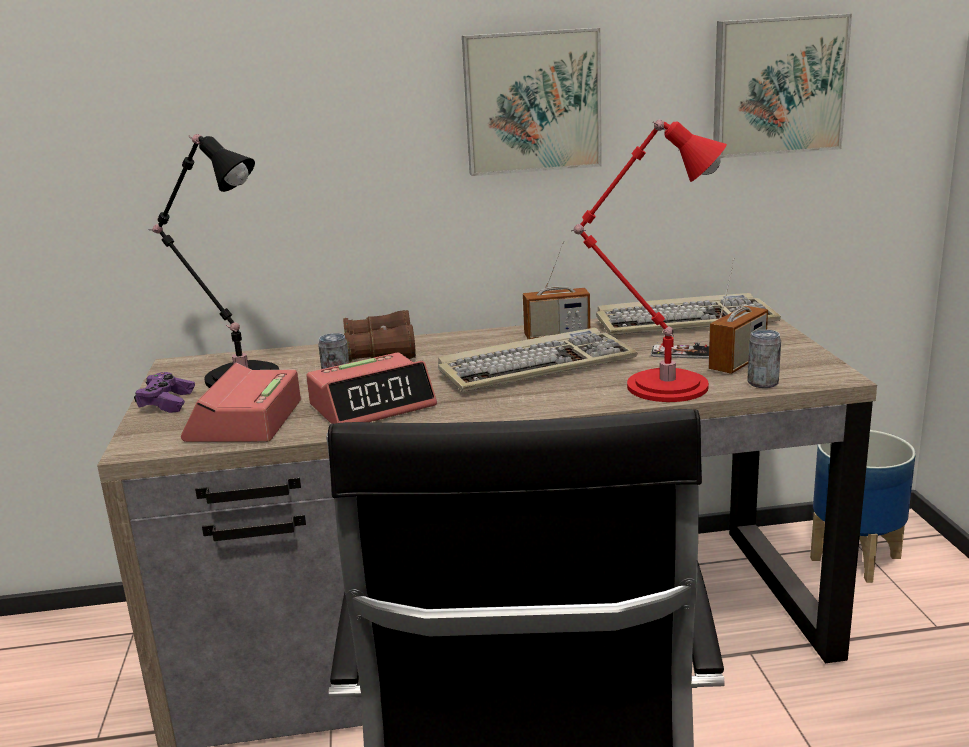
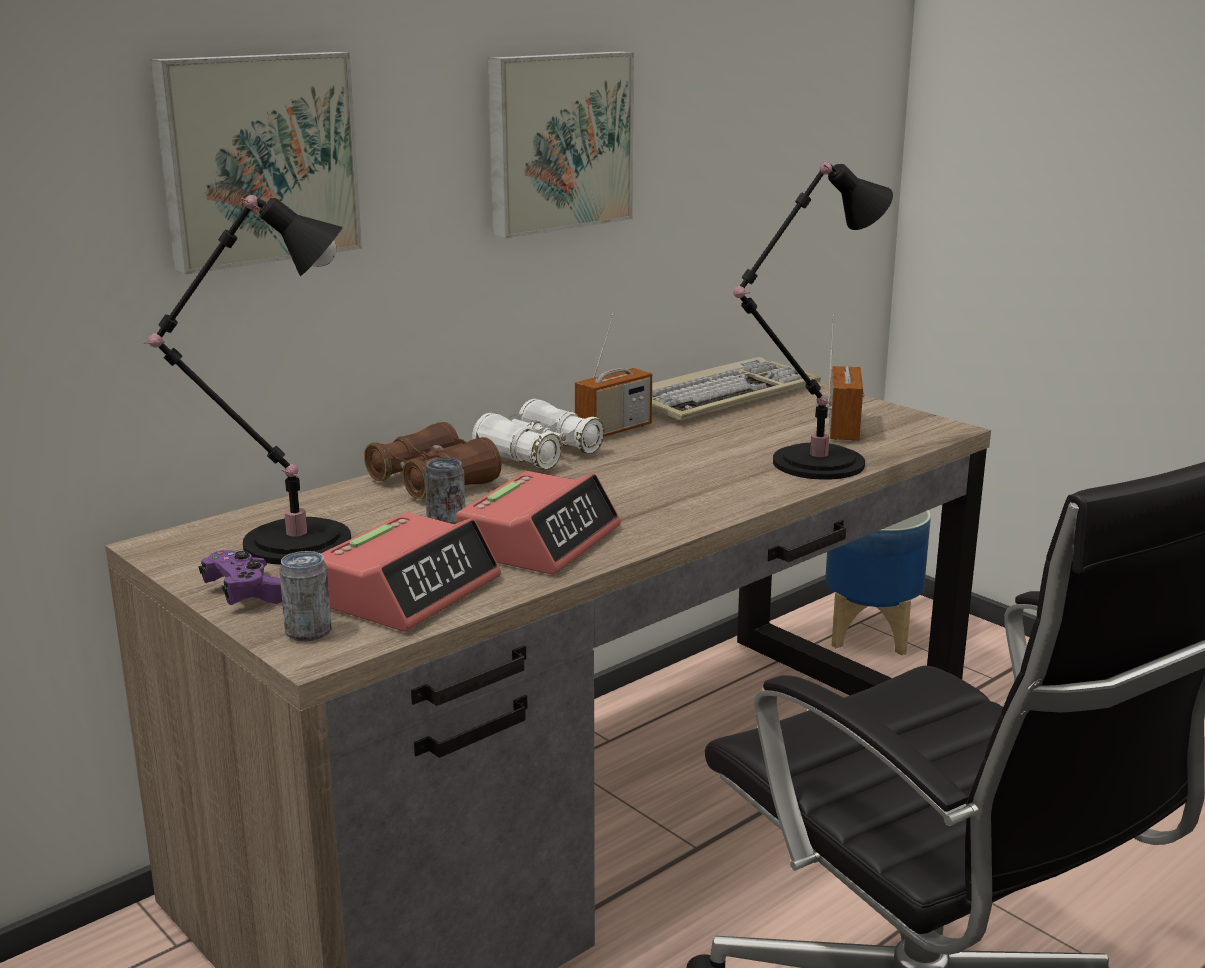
camera: 35 degrees left, 0 degrees up
alarm clock [181,363,301,442] -> alarm clock turned 120 degrees counterclockwise [321,512,501,631]
keyboard [438,328,638,392] -> none
red table lamp [571,120,727,402] -> black table lamp [733,162,893,480]
phone [651,342,709,359] -> none
picture [713,14,852,158] -> picture moved to [150,52,362,275]
can [747,329,781,388] -> can moved to [280,551,332,642]
none -> white binoculars [472,399,605,470]

